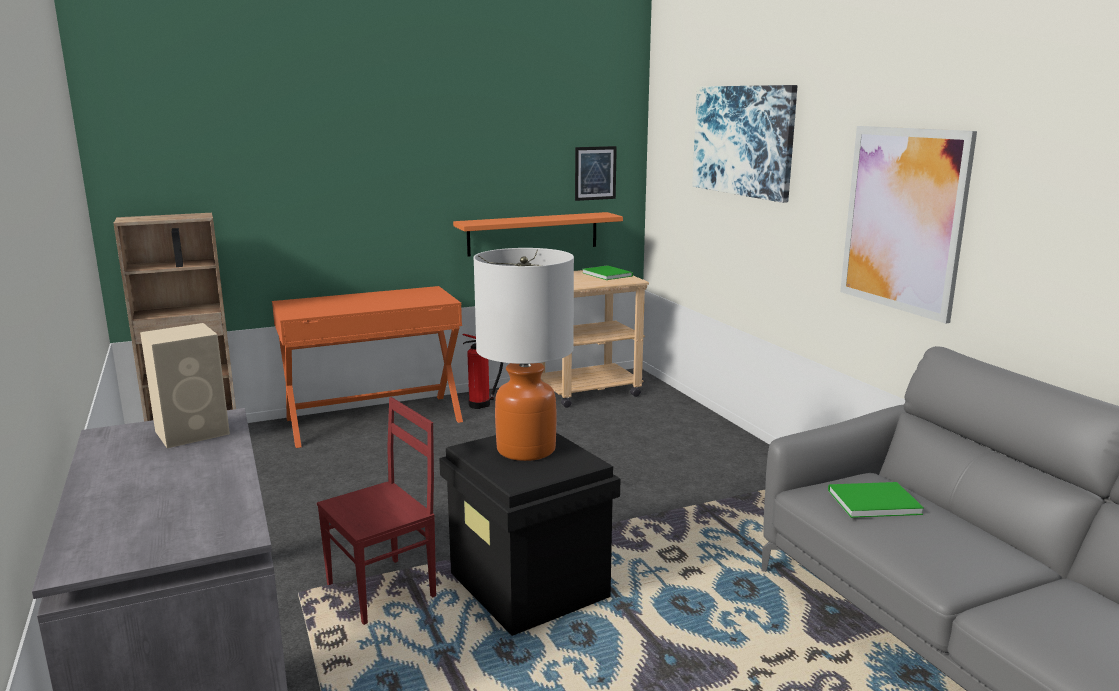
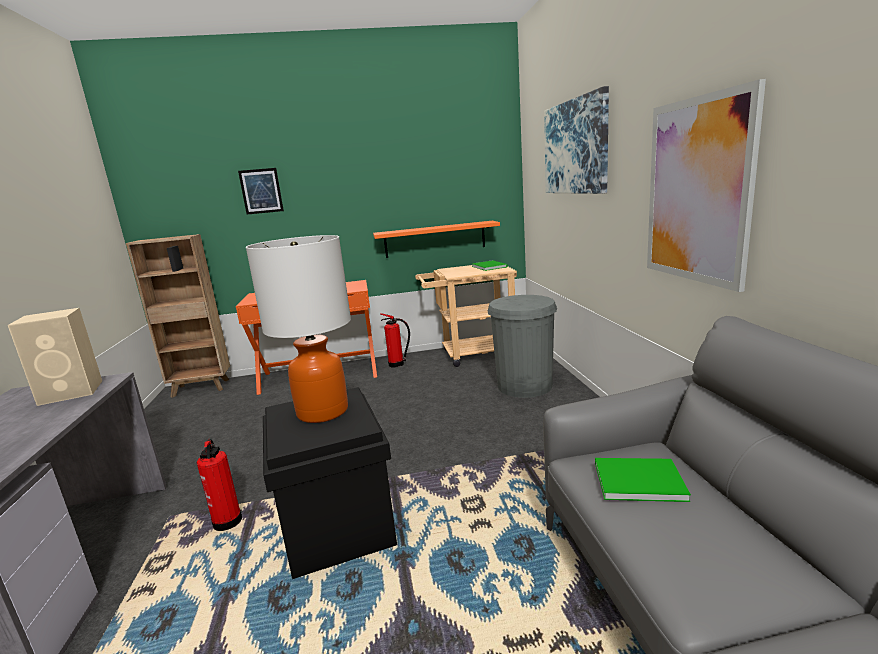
camera: 15 degrees right, 0 degrees up
red chair [317,397,436,625] -> fire extinguisher [197,439,242,531]
picture [575,146,617,201] -> picture moved to [238,168,284,214]
none -> grey trash can [488,295,557,398]

